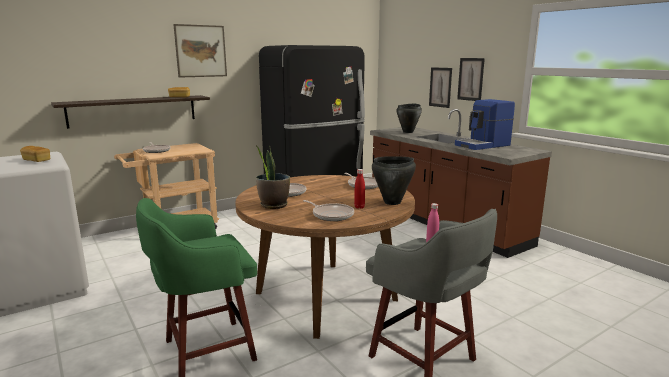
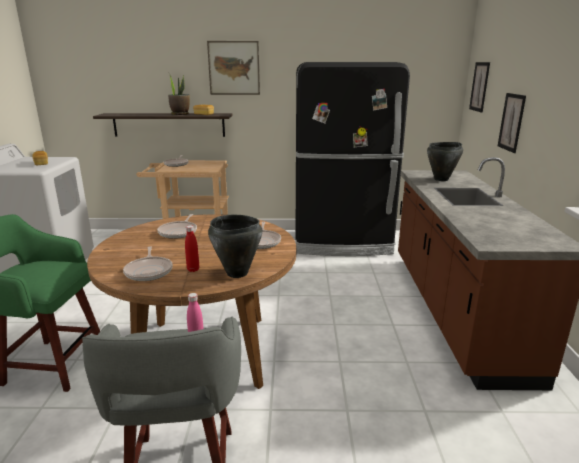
camera: 35 degrees right, 5 degrees up
potted plant [256,145,290,209] -> potted plant moved to [168,73,190,115]
coffee machine [455,99,515,150] -> none
picture [457,58,485,101] -> picture moved to [469,62,490,112]

